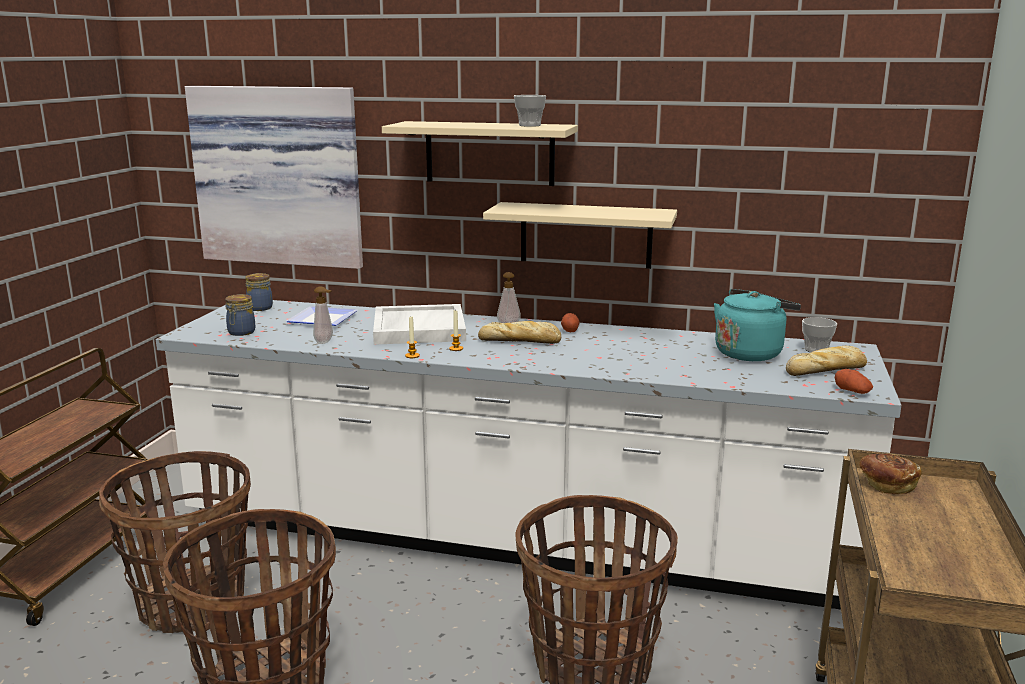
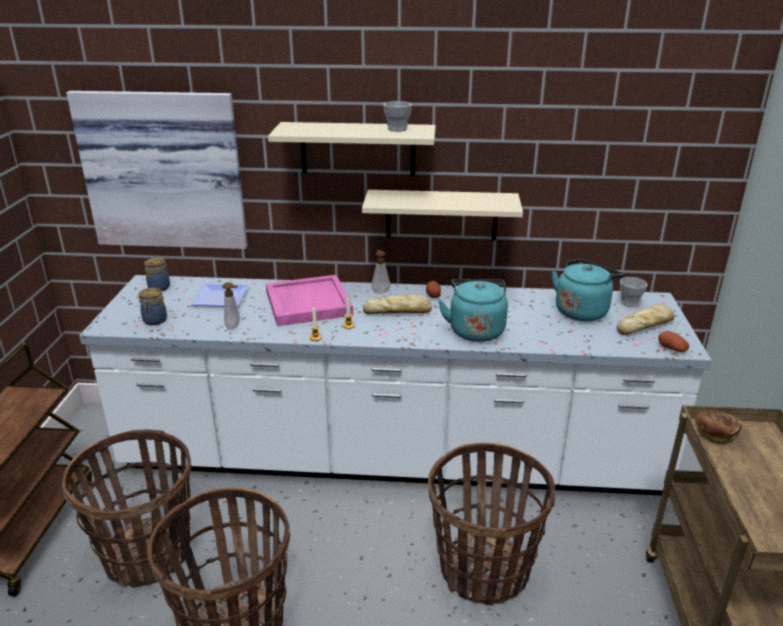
camera: 10 degrees left, 10 degrees up
white tray [373,304,466,345] -> pink tray [266,275,354,326]
none -> turquoise kettle [438,279,508,342]

